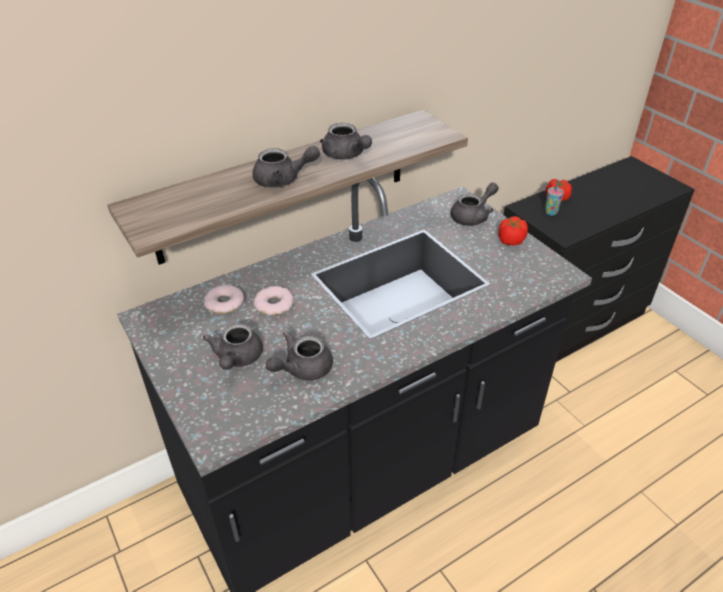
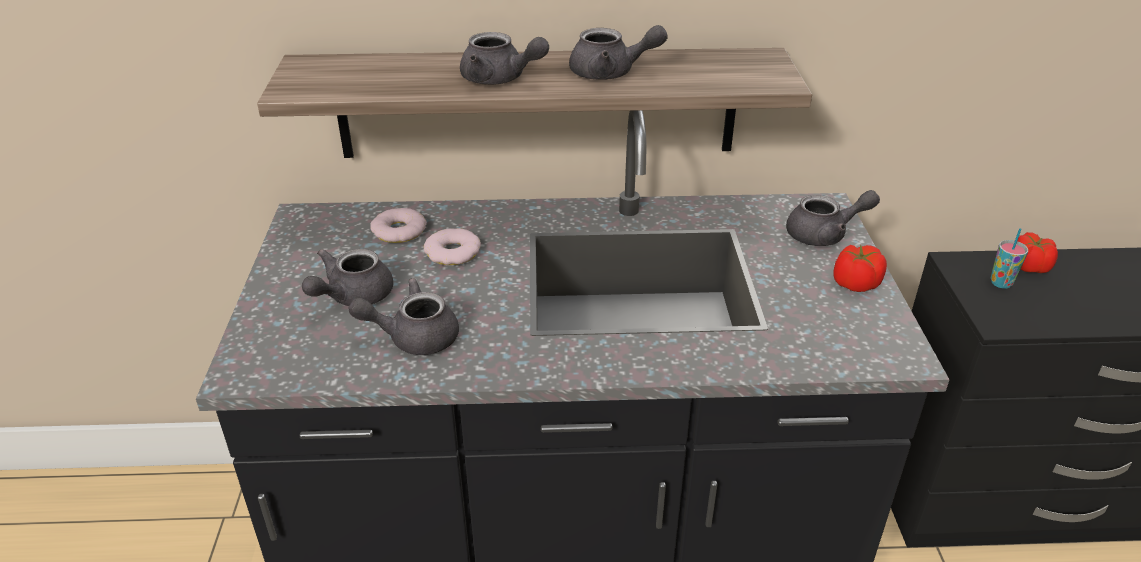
camera: 30 degrees right, 5 degrees down
grey teapot [320,123,372,160] -> grey teapot turned 75 degrees counterclockwise [569,25,668,80]

